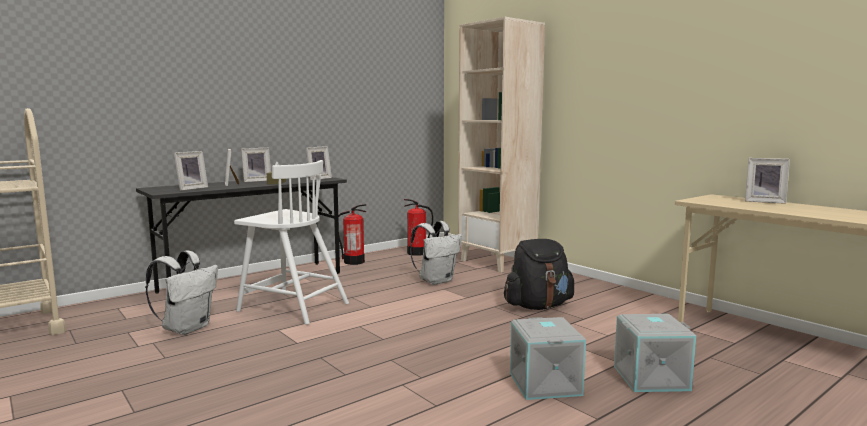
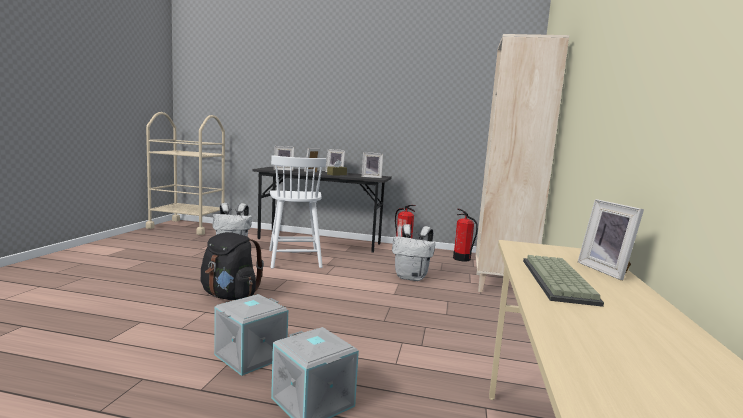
camera: 50 degrees right, 0 degrees up
black backpack [504,239,574,310] -> black backpack moved to [201,232,264,300]
none -> keyboard [523,255,604,307]

